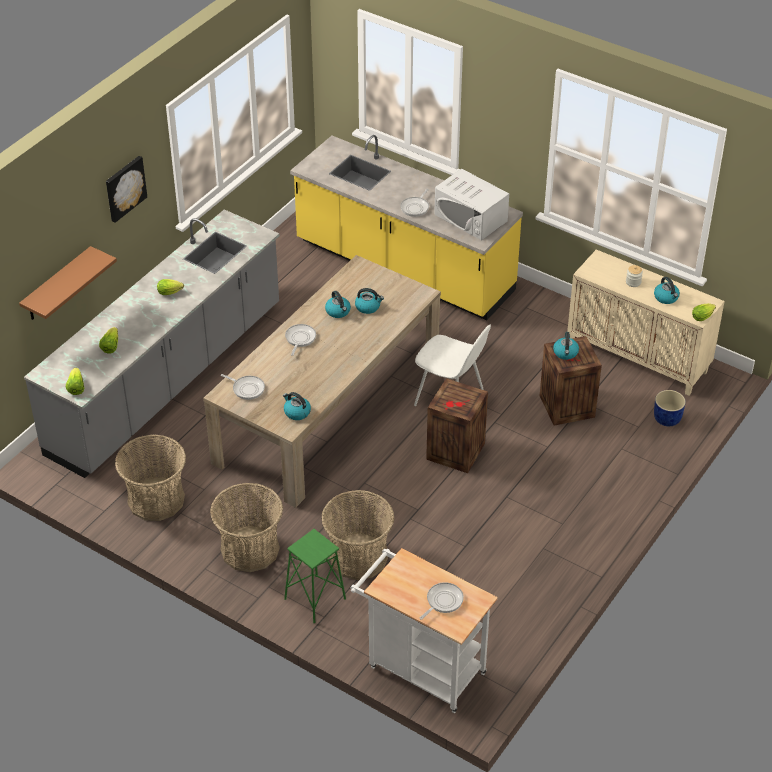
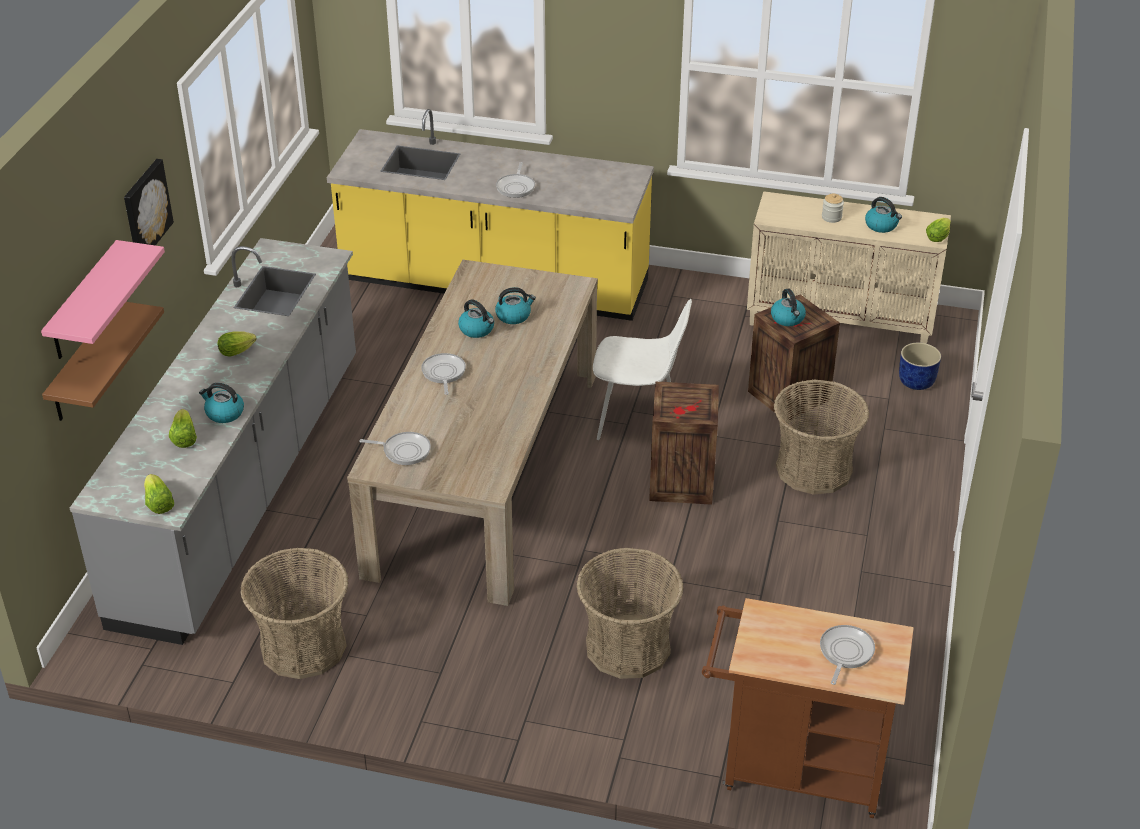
camera: 20 degrees left, 5 degrees down
basket [210,483,283,572] -> basket moved to [774,379,869,495]
kettle [283,392,311,420] -> kettle moved to [199,383,244,423]
green stool [284,529,346,624] -> none
white cart [351,548,498,713] -> brown cart [702,598,914,818]
white microwave [434,169,509,240] -> none
none -> pink shelf [41,240,165,359]

